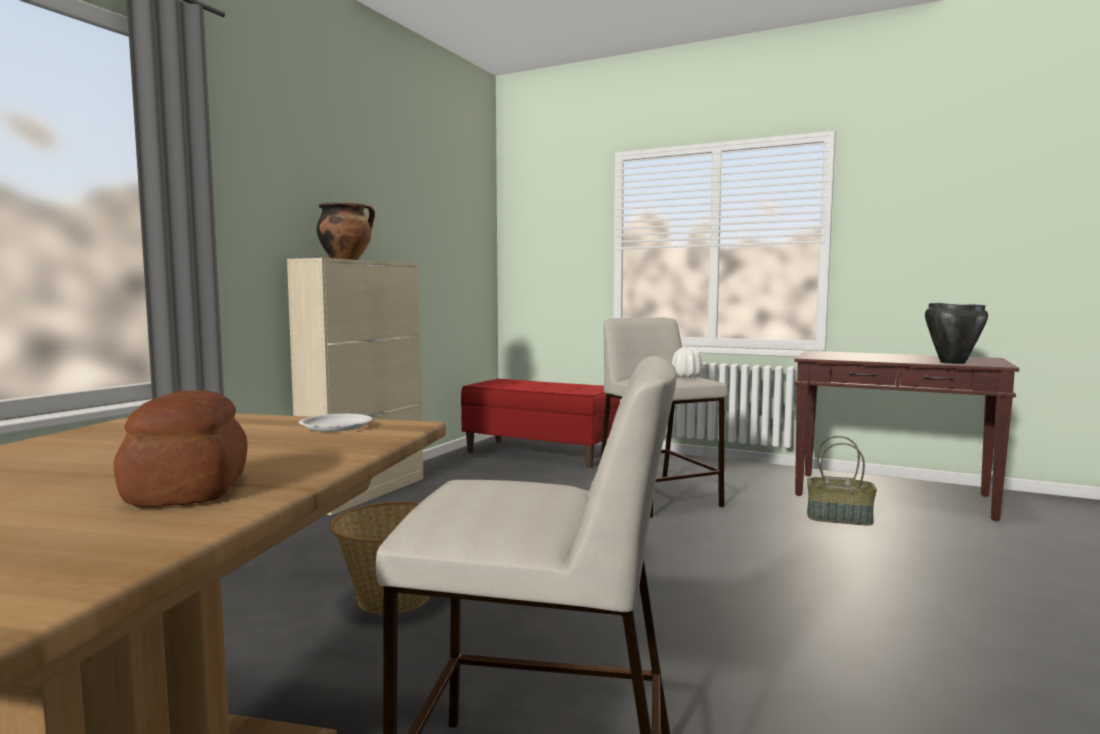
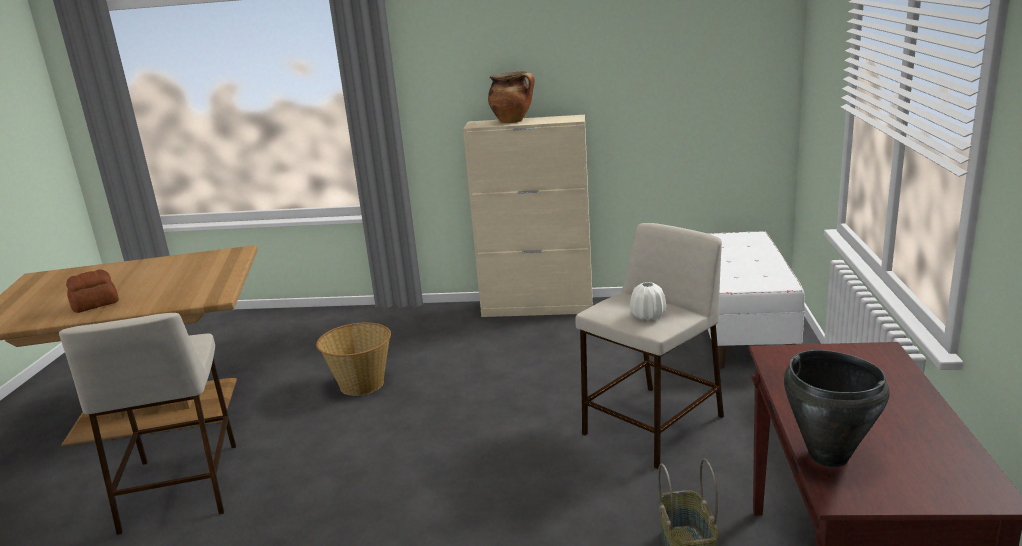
camera: 70 degrees right, 15 degrees up
white plate [299,414,373,432] -> none
red bench [461,379,620,468] -> white bench [708,231,805,368]

